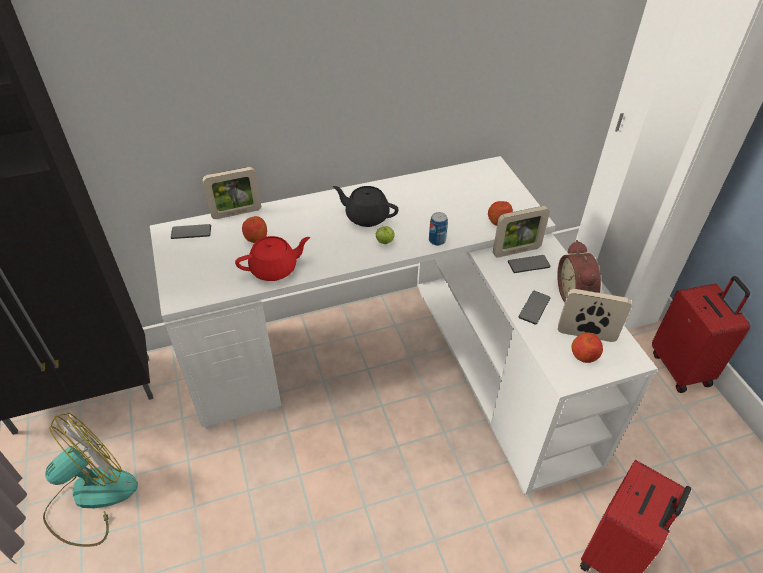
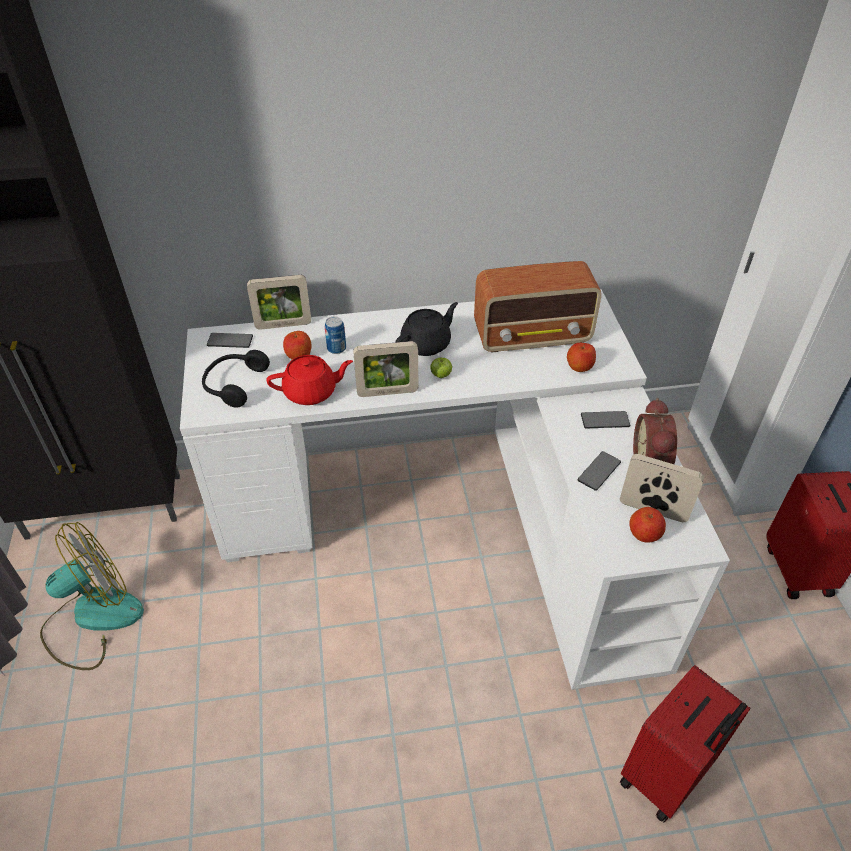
camera: 10 degrees right, 0 degrees up
black teapot [333,186,399,227] -> black teapot turned 105 degrees clockwise [396,302,458,356]
can [429,212,448,246] -> can moved to [325,316,346,354]
picture frame [493,206,550,258] -> picture frame moved to [353,341,418,397]
none -> black headphones [202,350,270,407]
none -> radio [474,261,601,353]

